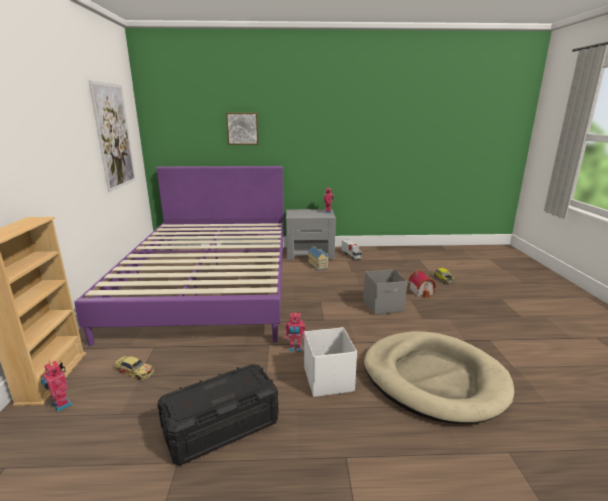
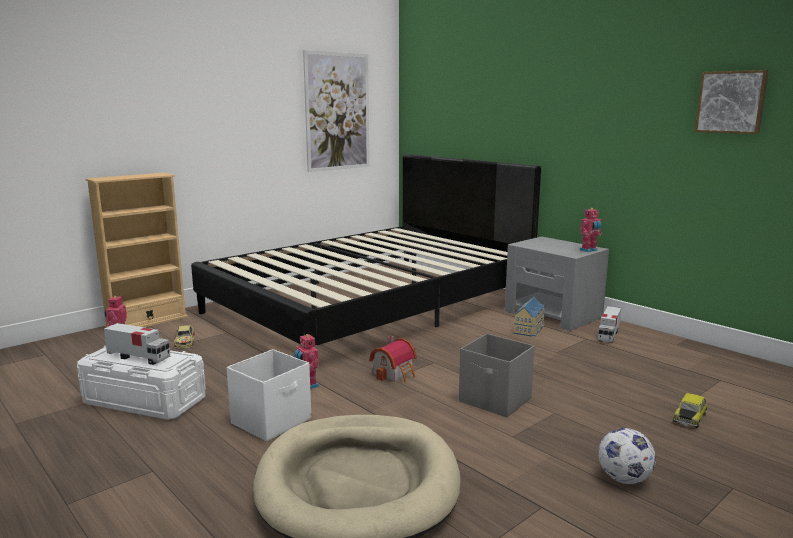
camera: 50 degrees right, 5 degrees down
purple bed [74,166,284,346] -> black bed [191,154,541,346]
black storage box [157,364,279,466] -> white storage box [77,346,206,420]
picture [226,113,259,145] -> picture moved to [695,70,769,134]
toy house [409,271,436,298] -> toy house moved to [369,336,417,382]
none -> toy truck [104,323,170,365]
none -> football [598,428,656,484]

